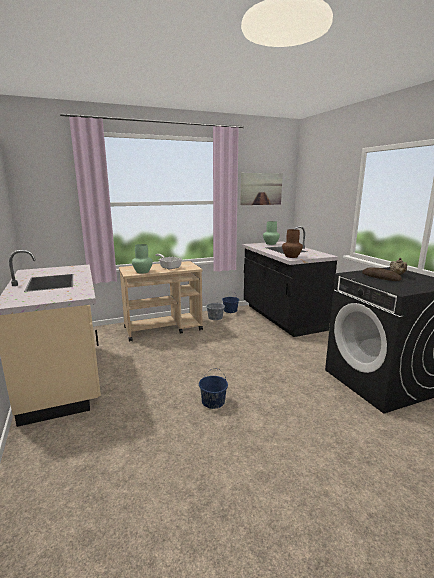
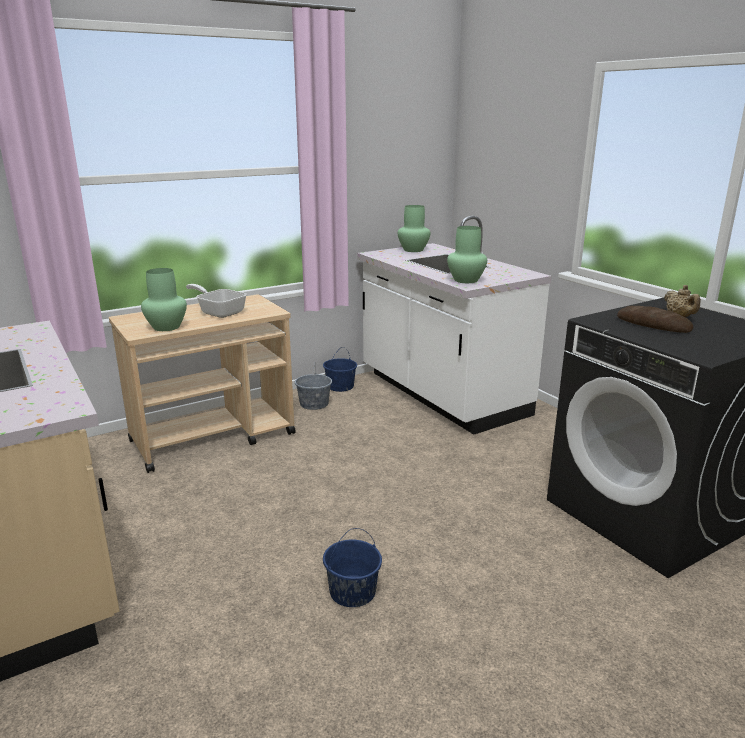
camera: 10 degrees left, 5 degrees up
picture [240,173,283,205] -> none
black counter [242,226,338,337] -> white counter [357,216,552,435]
brown vase [282,229,303,258] -> green vase [447,226,487,283]

